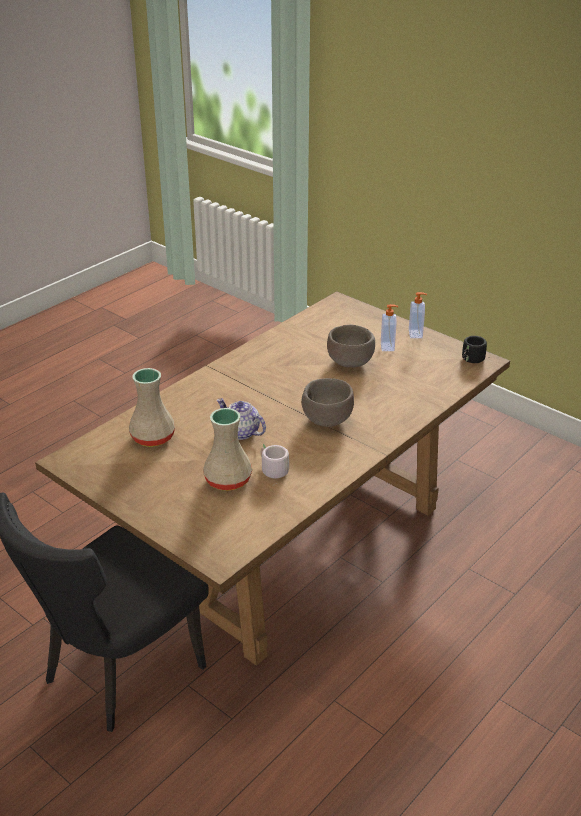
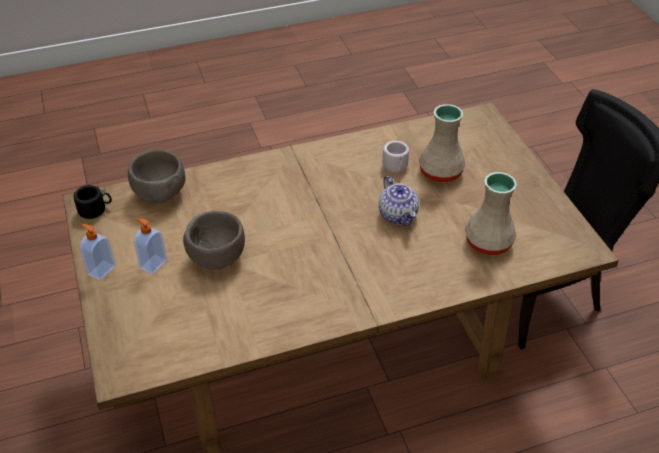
camera: 150 degrees left, 10 degrees up
brown bowl [301,378,354,427] -> brown bowl moved to [128,149,185,203]

